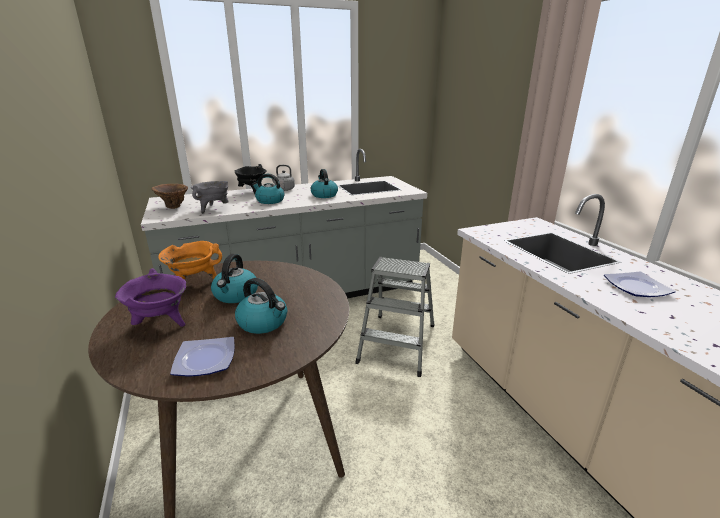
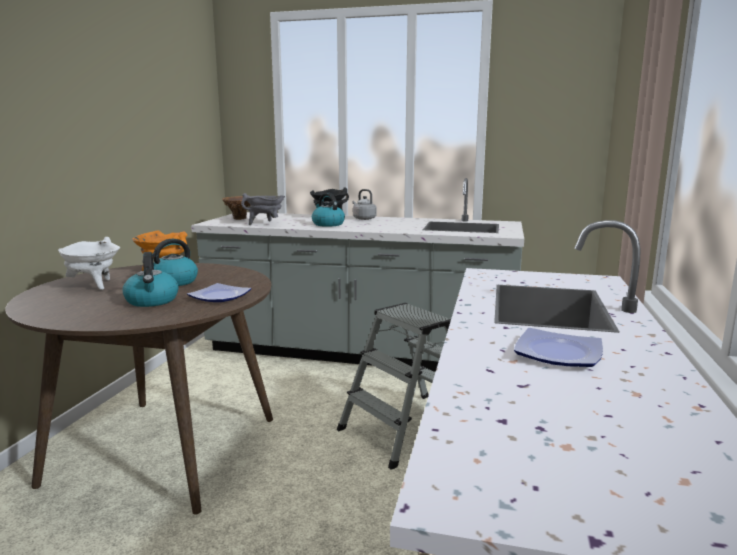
camera: 35 degrees right, 10 degrees down
purple cooking pot [115,268,186,327] -> white cooking pot [58,237,120,290]
plate [170,337,235,377] -> plate moved to [187,283,251,302]
kettle [311,169,338,198] -> none

